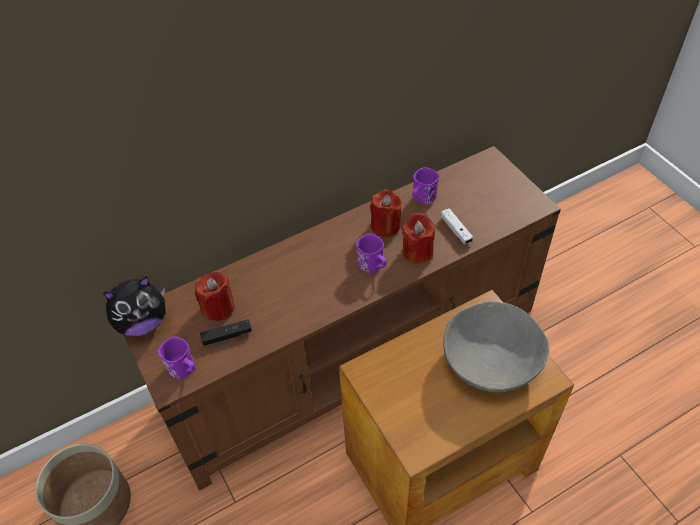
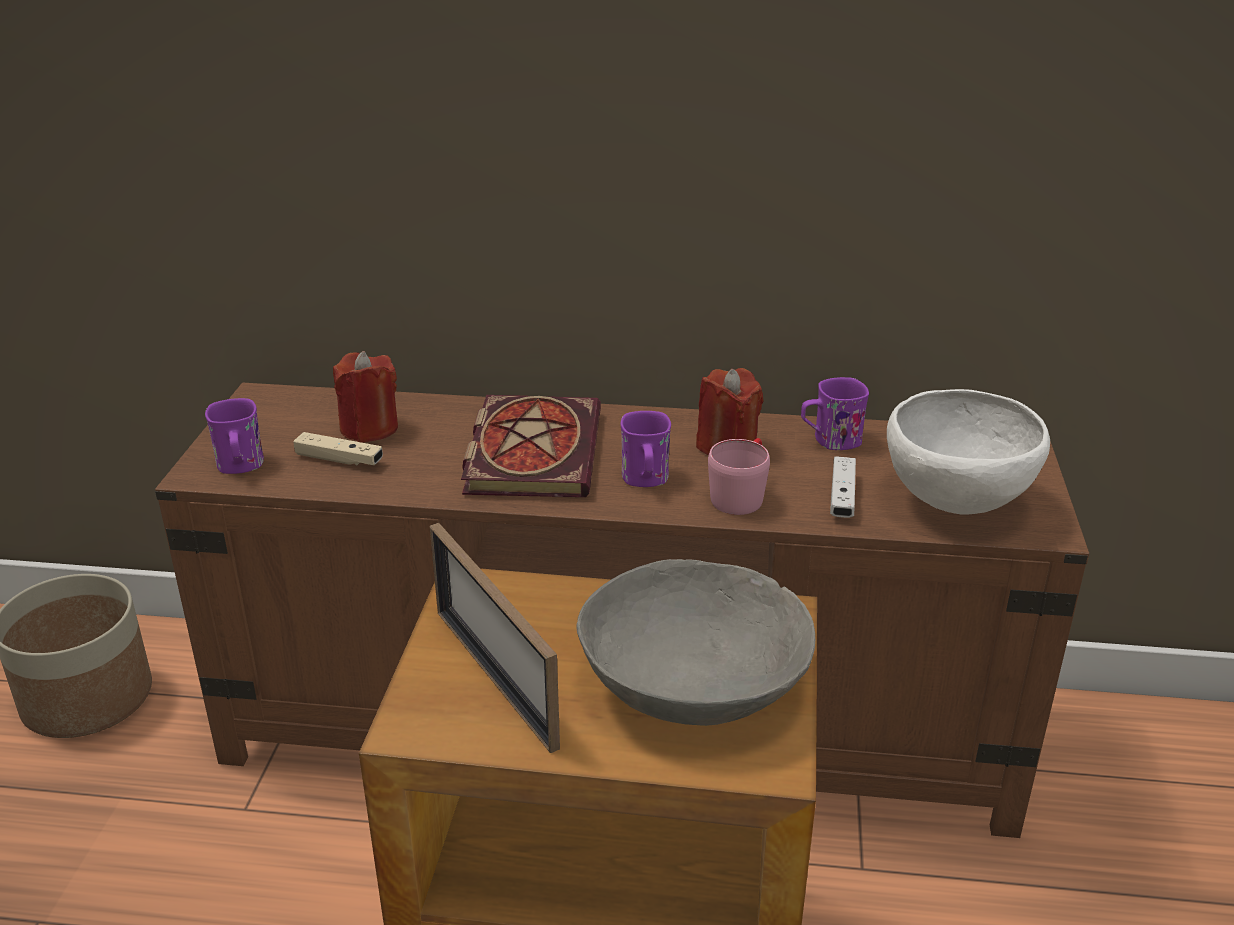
camera: 35 degrees right, 20 degrees down
plush toy [103,276,166,336] -> none
black game controller [200,319,252,346] -> beige game controller [293,432,383,466]
red candle [402,213,435,263] -> pink mug [708,438,770,515]
none -> picture frame [430,523,560,753]
none -> book [461,395,601,497]
none -> white bowl [887,389,1050,514]

